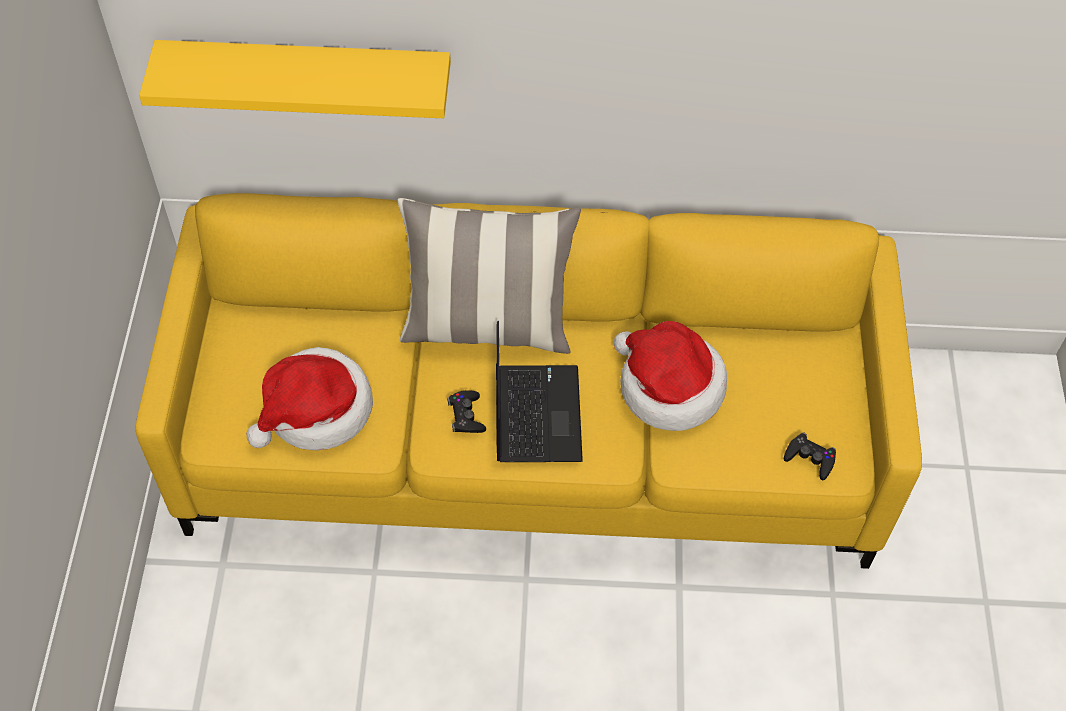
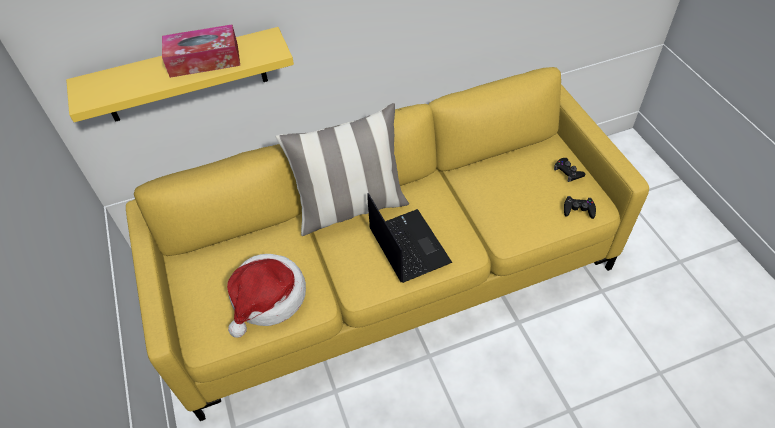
camera: 20 degrees left, 5 degrees down
black game controller [447,390,486,433] -> black game controller moved to [554,158,585,182]
hat [614,321,727,431] -> none
none -> tissue box [162,24,240,78]

